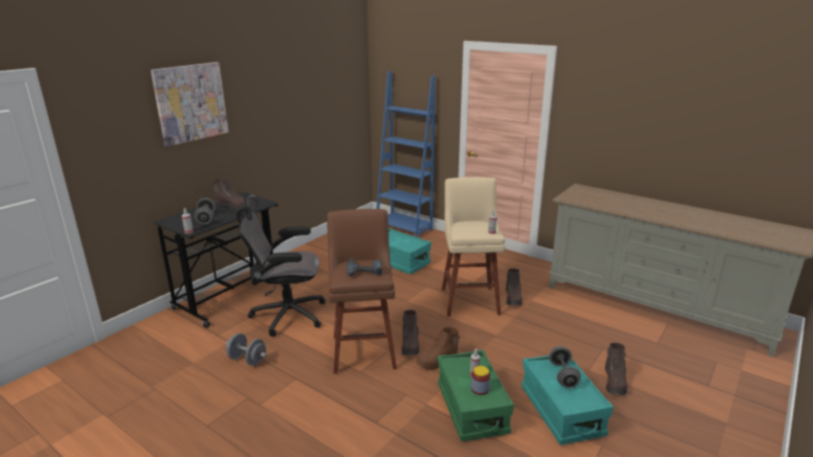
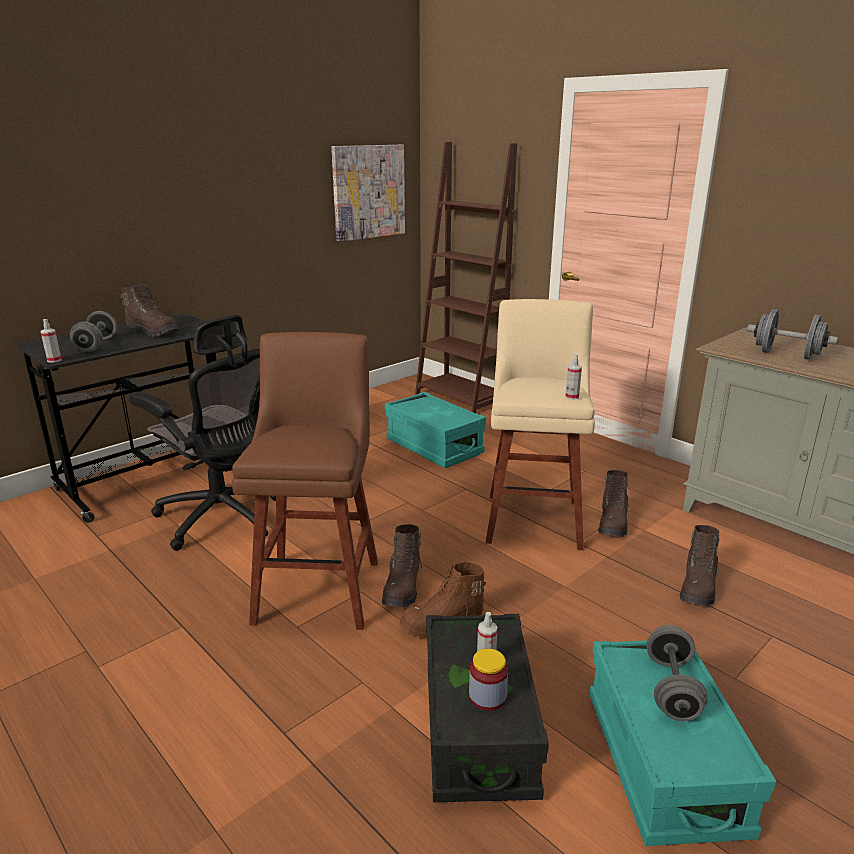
camera: 10 degrees right, 0 degrees up
picture [151,62,228,147] -> picture moved to [331,145,405,242]
grey dumbbell [226,333,267,366] -> grey dumbbell moved to [747,309,838,360]
office chair [237,195,326,337] -> office chair turned 150 degrees counterclockwise [129,315,276,551]
power drill [346,258,382,276] -> none
blue bookcase [376,71,435,237] -> brown bookcase [415,142,517,413]
green storage box [438,350,514,442] -> black storage box [426,614,549,802]
brown boot [605,343,627,395] -> brown boot moved to [680,525,720,607]

